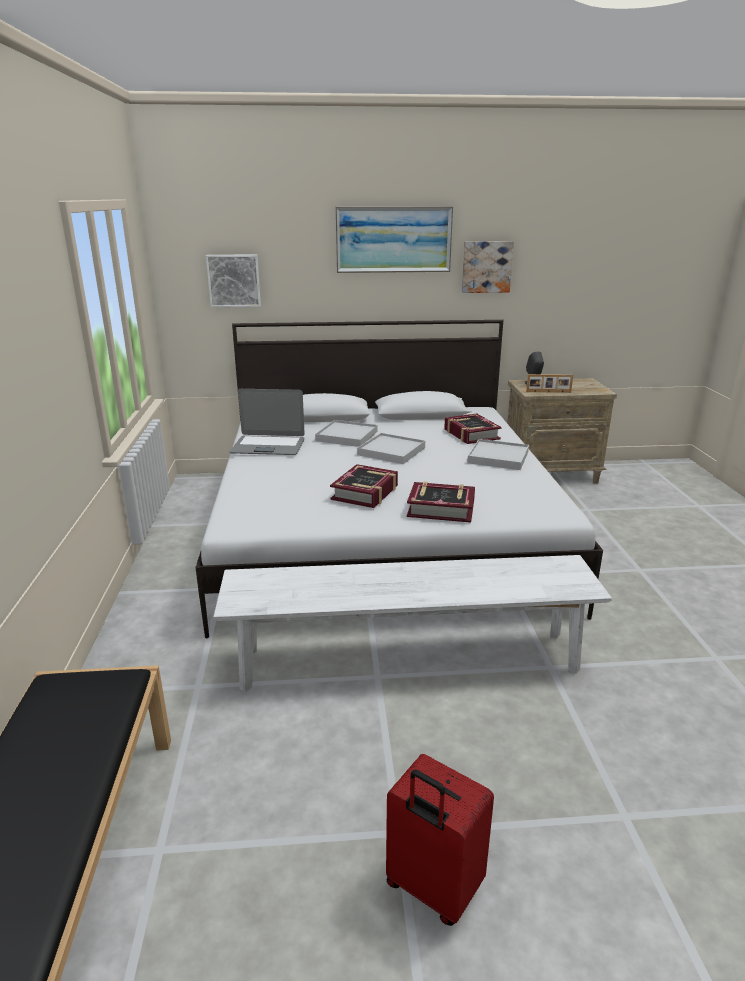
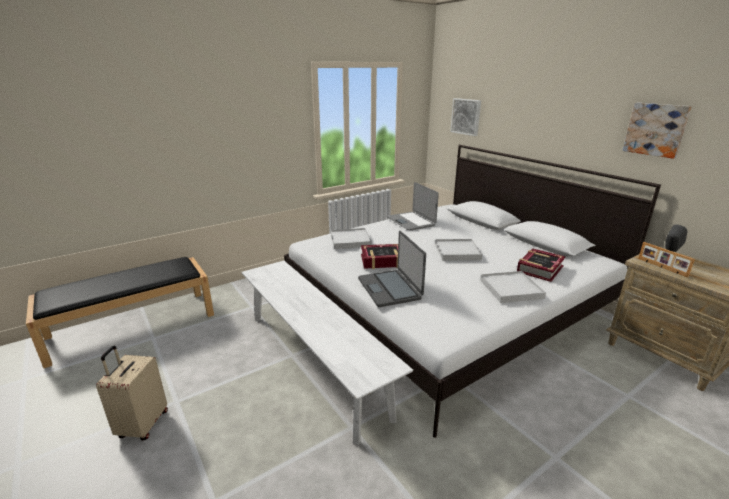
camera: 60 degrees right, 0 degrees up
white tray [315,420,377,447] -> white tray moved to [331,228,372,249]
picture [335,206,453,273] -> none
red suitcase [386,754,494,926] -> beige suitcase [96,346,168,440]
book [407,482,475,523] -> laptop [358,231,426,307]

